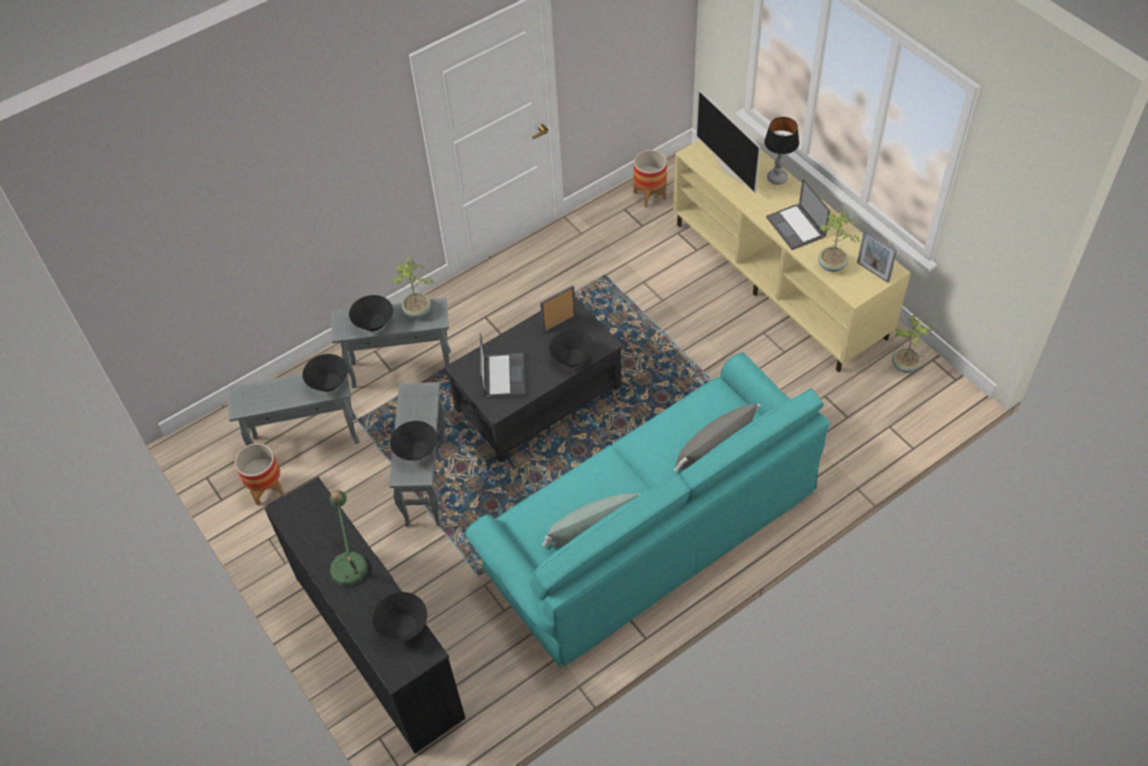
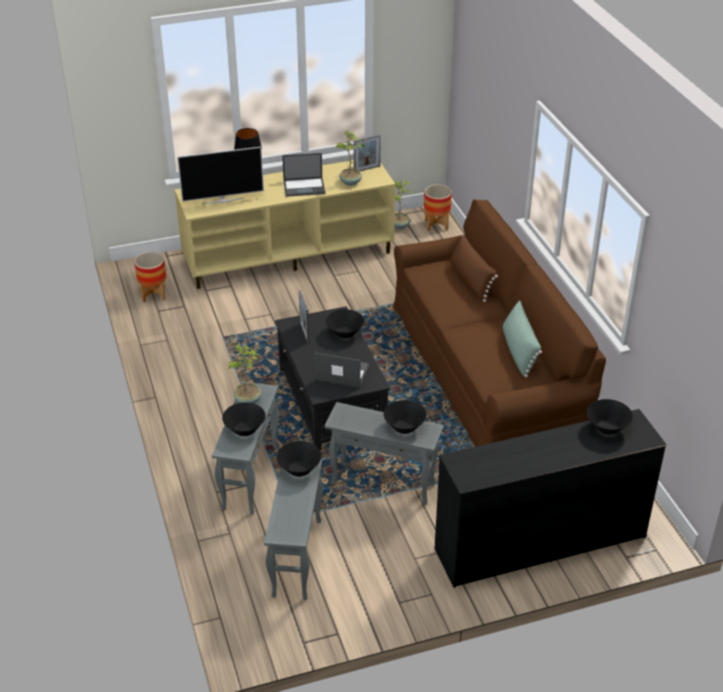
camera: 75 degrees left, 15 degrees down
planter [235,443,285,505] -> planter moved to [424,185,452,231]
table lamp [329,490,368,587] -> none
turquoise sofa [465,353,830,668] -> brown sofa [393,199,606,447]
grey pillow [674,404,761,472] -> brown pillow [450,234,498,302]

